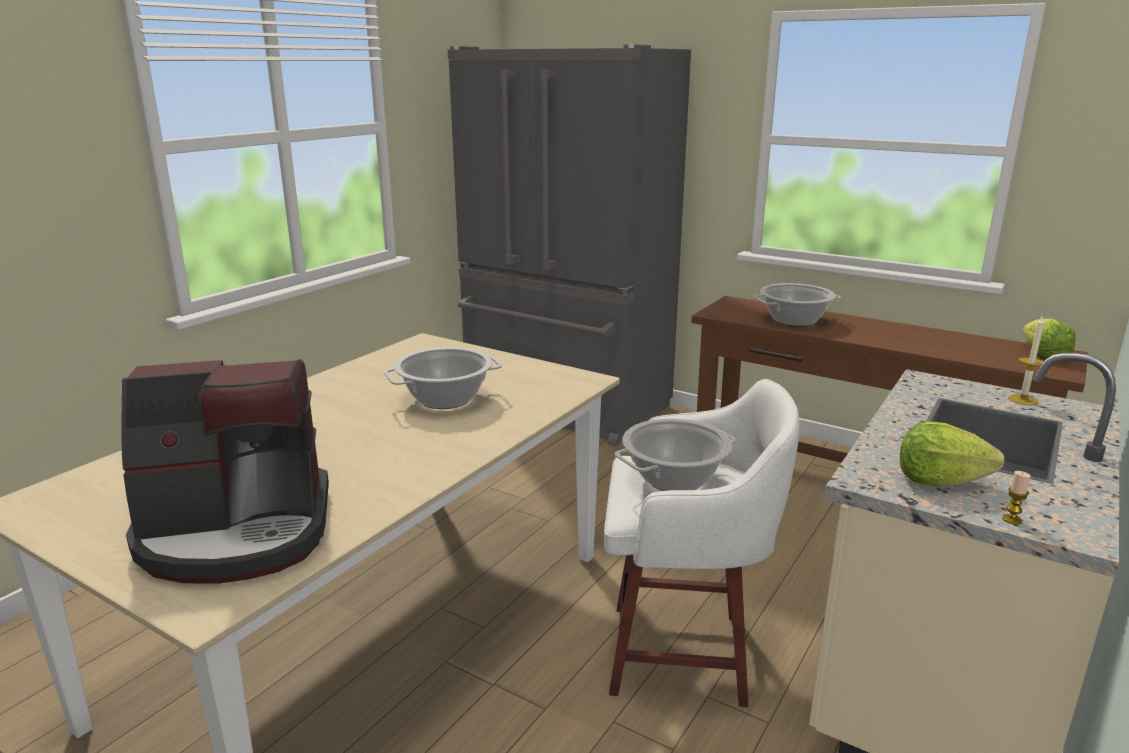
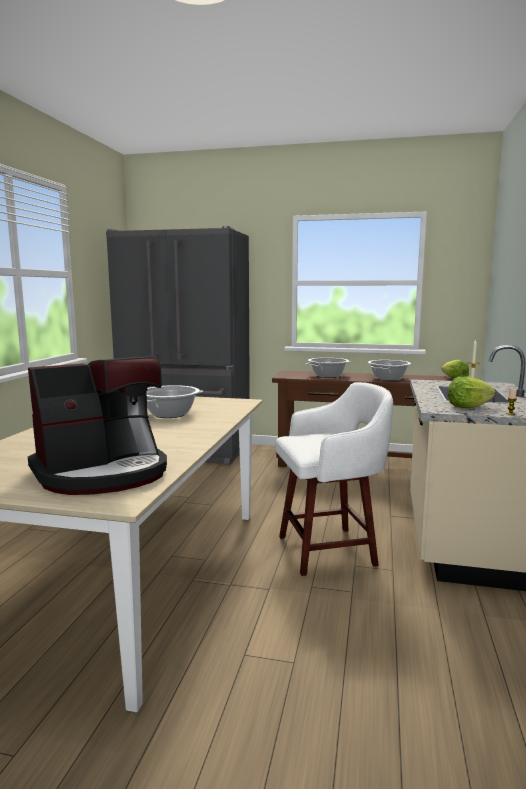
camera: 20 degrees left, 10 degrees down
cooking pot [615,418,736,491] -> cooking pot moved to [368,360,411,381]

